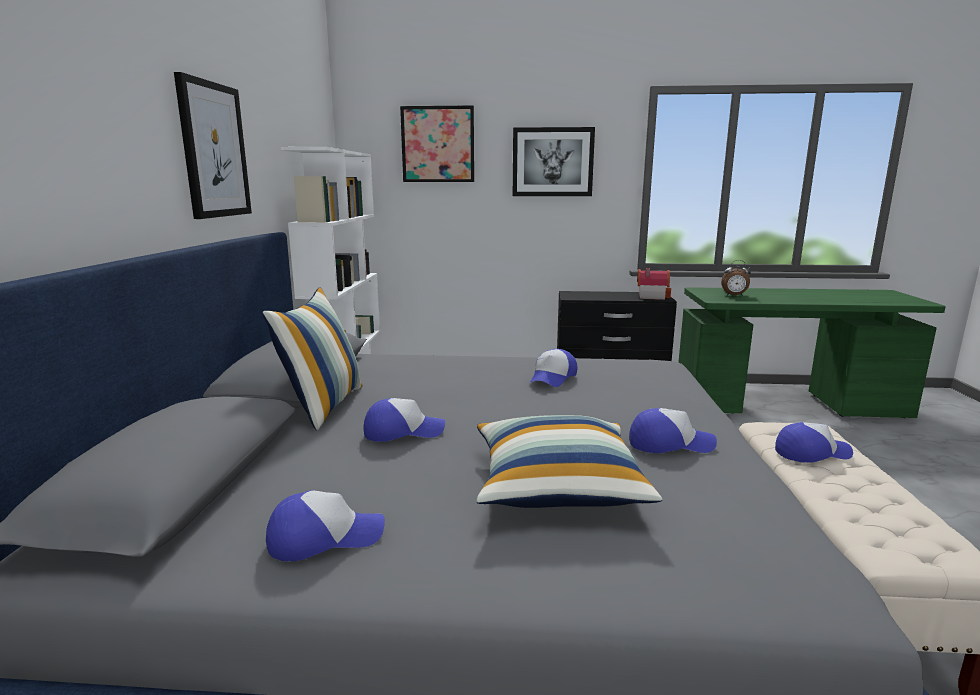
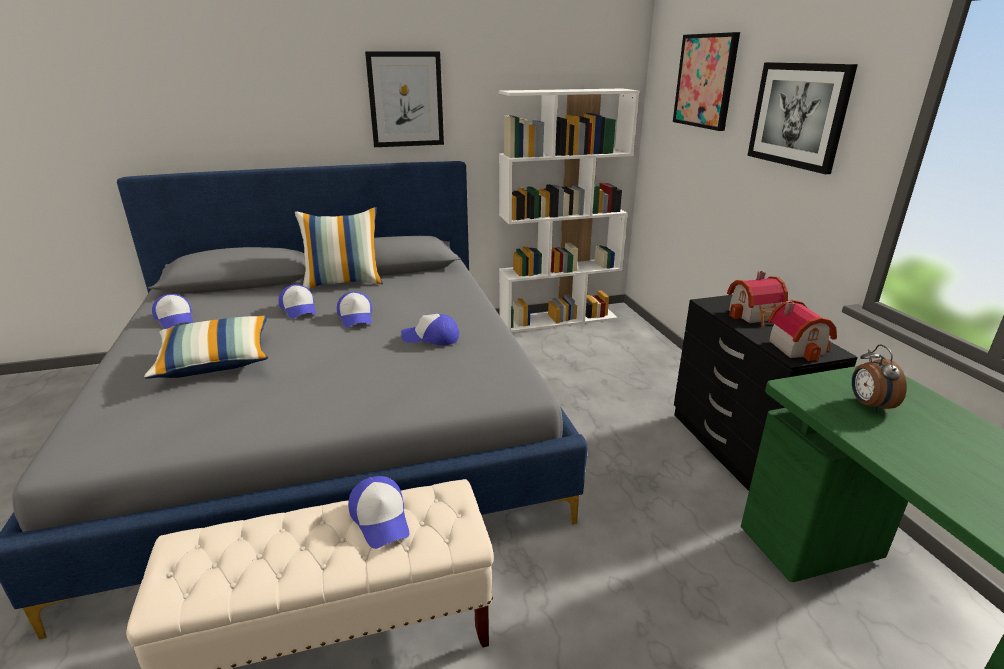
camera: 70 degrees right, 10 degrees up
cap [629,408,717,453] -> cap moved to [337,292,372,327]
none -> toy house [727,271,788,327]

